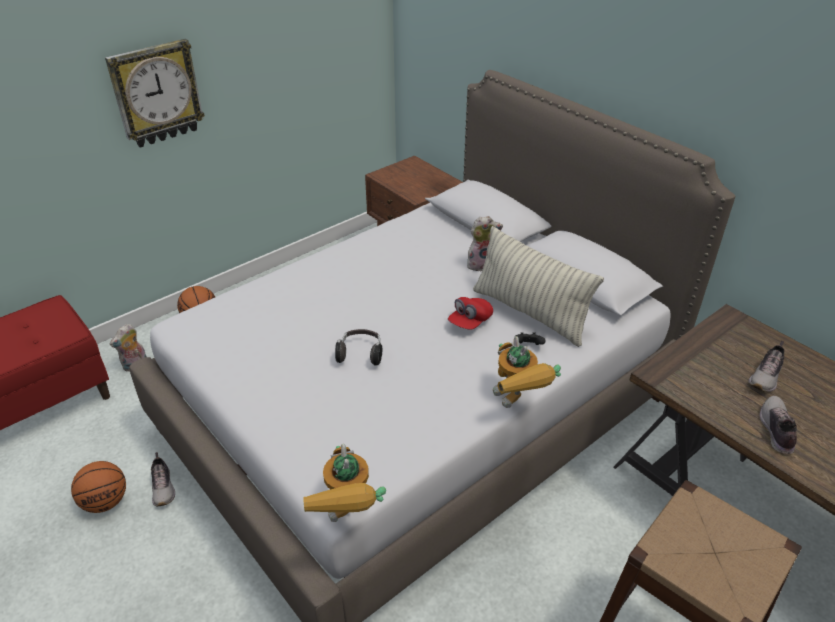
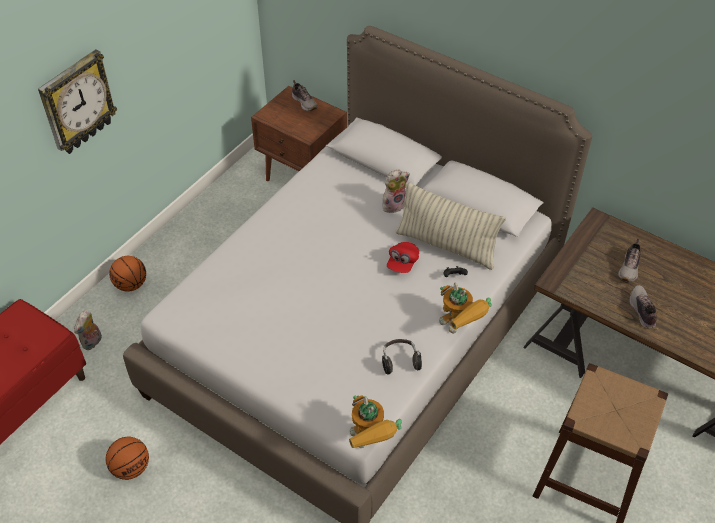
camera: 15 degrees left, 10 degrees up
shoe [151,452,175,506] -> shoe moved to [292,80,317,111]
headphones [335,329,382,365] -> headphones moved to [382,339,422,374]

